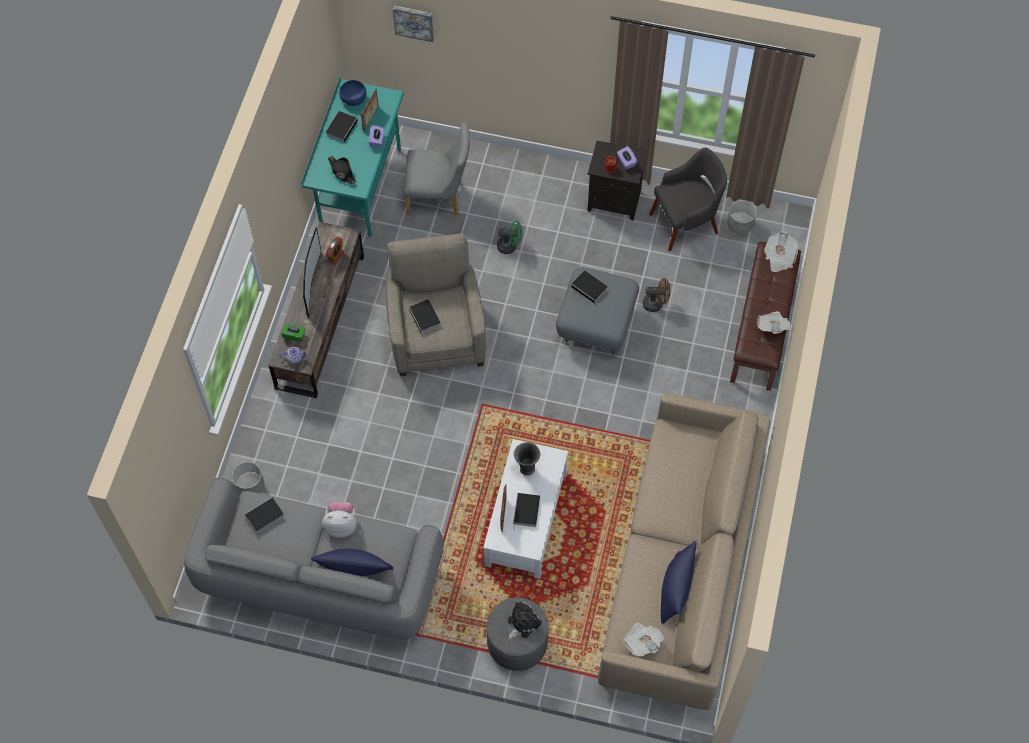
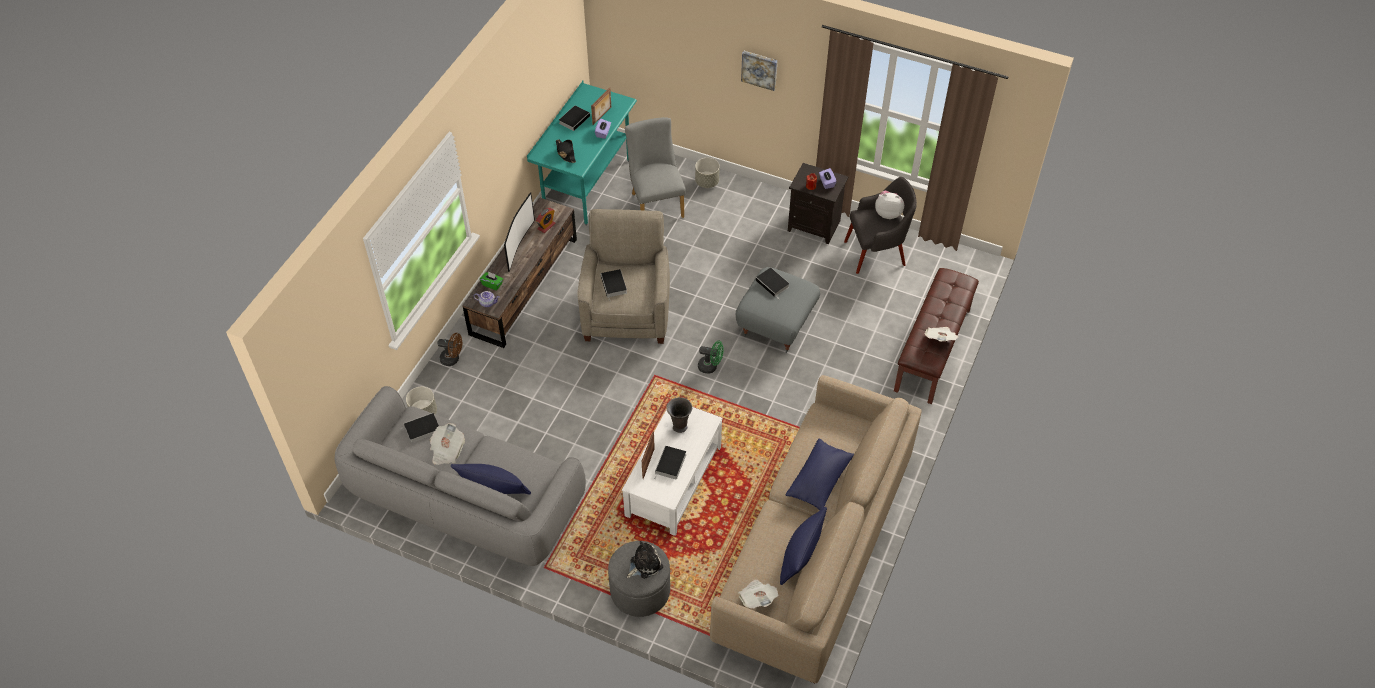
camera: 10 degrees right, 10 degrees down
plush toy [322,502,357,538] -> plush toy moved to [875,190,904,219]
blue bowl [339,80,366,106] -> none
picture [393,6,434,42] -> picture moved to [741,51,778,91]
grey chair [403,122,470,215] -> grey chair turned 120 degrees counterclockwise [625,117,686,218]
green fan [497,221,522,254] -> green fan moved to [698,341,724,374]
brown fan [643,278,670,312] -> brown fan moved to [437,333,462,366]
grey planter [727,200,757,234] -> grey planter moved to [695,158,720,188]
newspaper [764,231,799,272] -> newspaper moved to [430,423,465,465]
none -> blue pillow [786,439,854,510]

